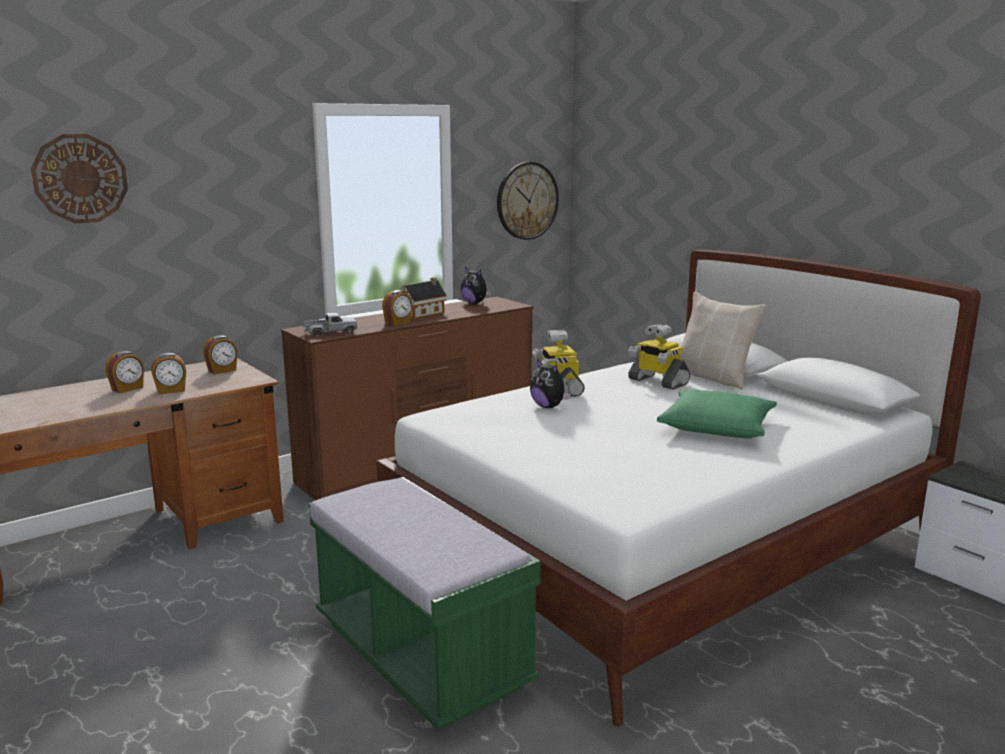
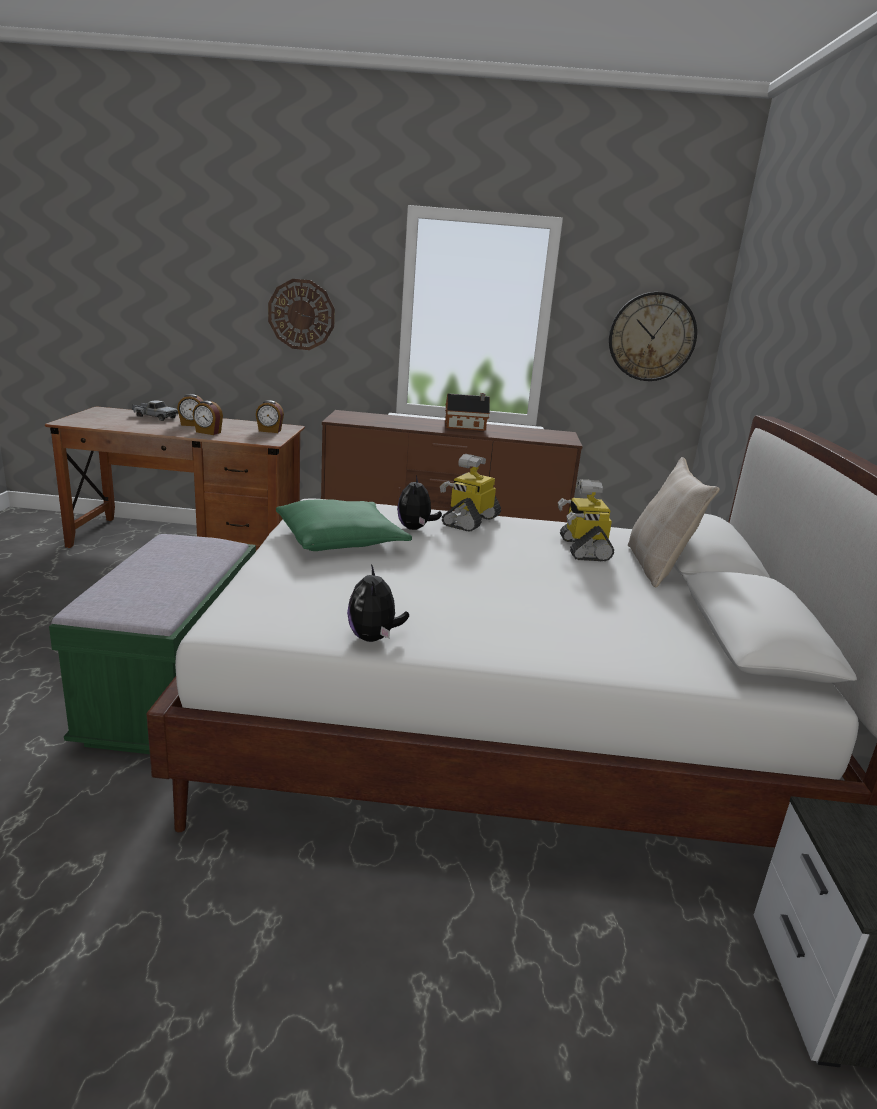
camera: 40 degrees right, 5 degrees up
wall clock [31,134,128,223] -> wall clock moved to [268,279,335,350]
toy truck [303,313,357,336] -> toy truck moved to [132,400,178,421]
alarm clock [382,290,412,326] -> none
plush toy [461,267,491,304] -> plush toy moved to [347,564,409,642]
green pillow [657,389,777,439] -> green pillow moved to [276,500,412,551]

